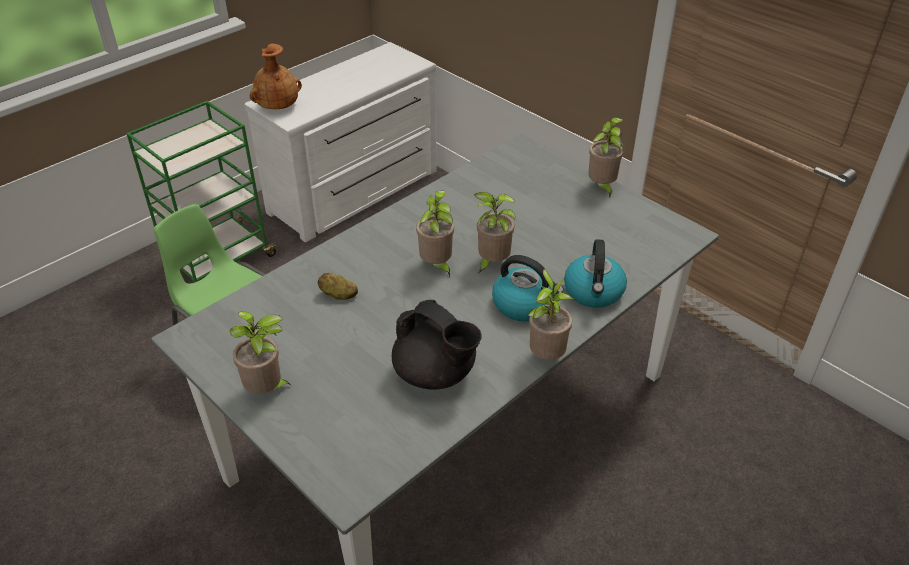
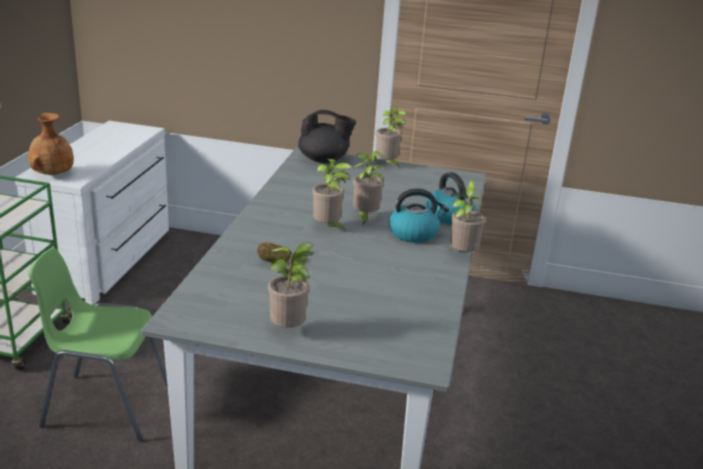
camera: 35 degrees left, 15 degrees down
black teapot [392,300,481,390] -> black teapot moved to [298,110,356,163]

